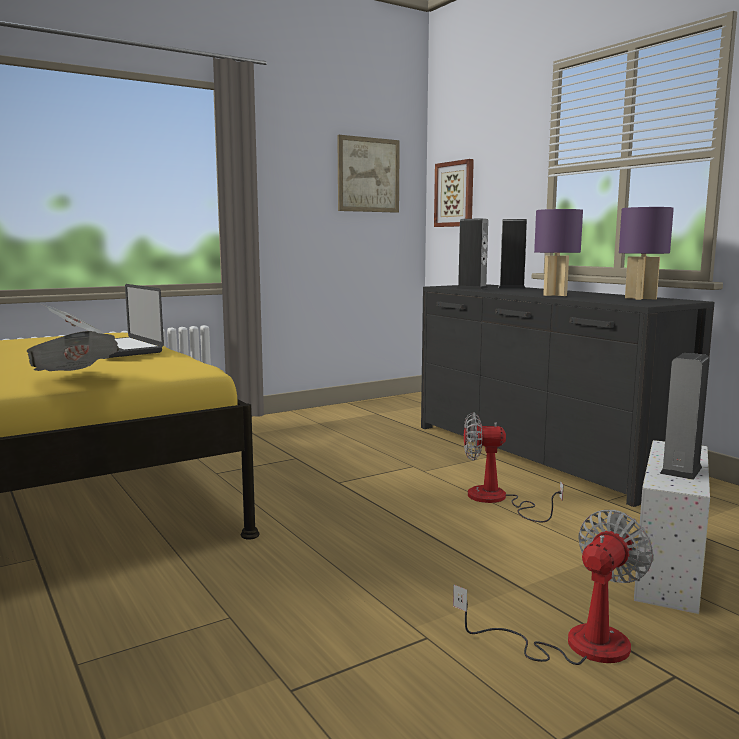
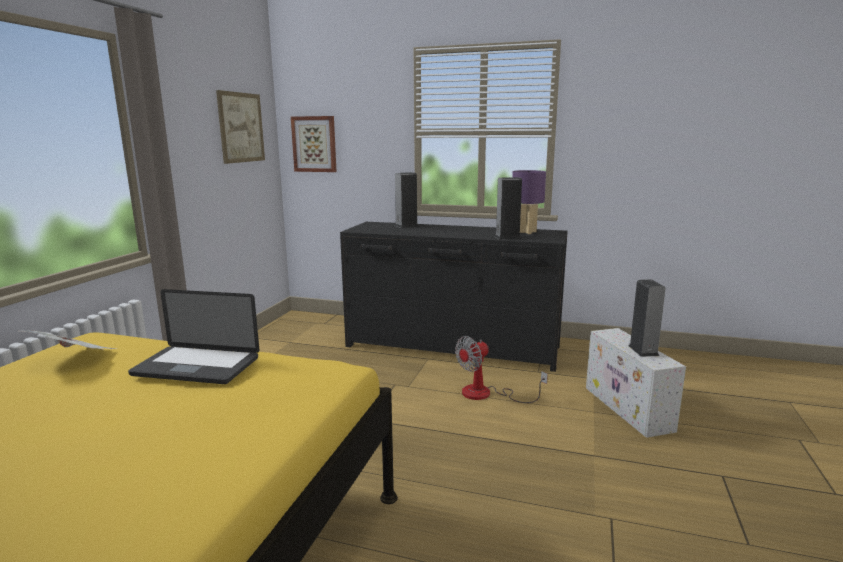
camera: 40 degrees left, 5 degrees up
newspaper [26,331,119,371] -> none
fan [453,510,654,665] -> none
speaker [456,218,488,290] -> speaker moved to [494,177,522,239]
purple table lamp [534,209,583,296] -> none

